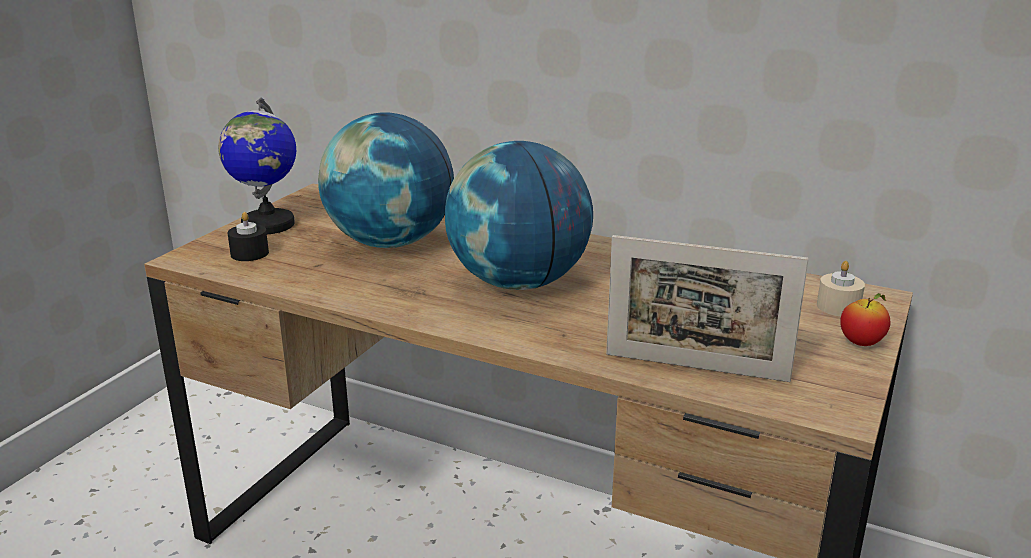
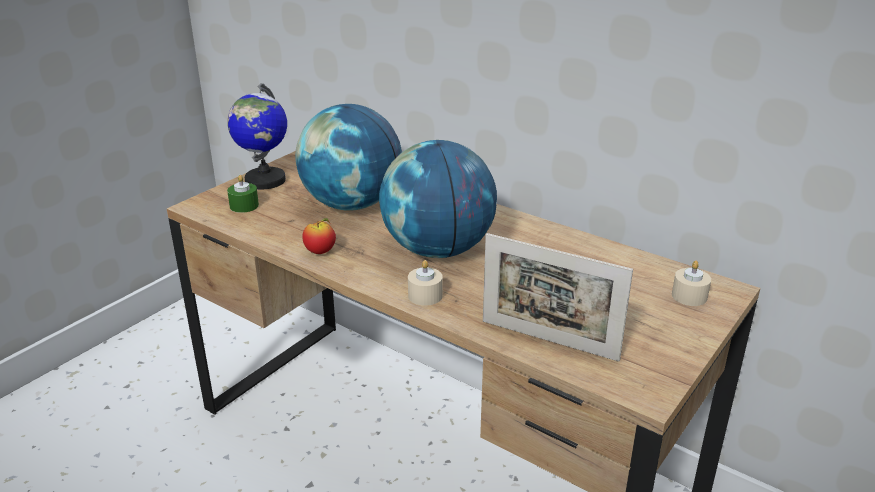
camera: 10 degrees right, 5 degrees up
black candle [227,212,269,261] -> green candle [227,175,259,213]
apple [840,293,890,346] -> apple moved to [302,218,336,254]
none -> beige candle [408,260,443,306]

